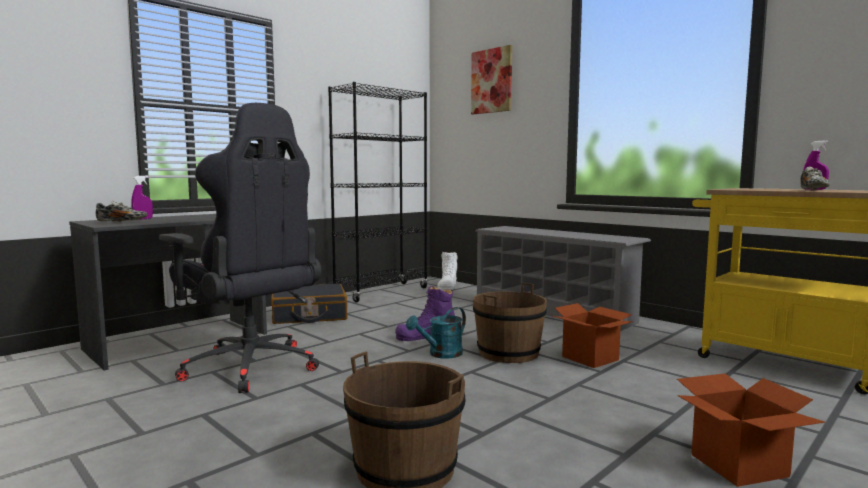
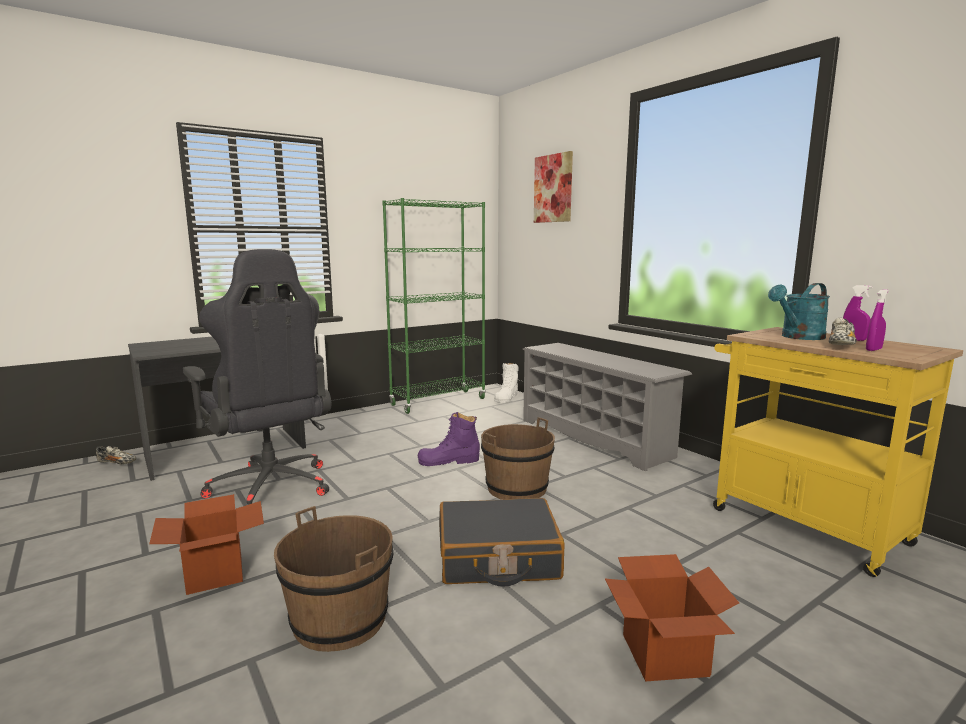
camera: 10 degrees right, 5 degrees up
shoe [96,201,148,222] -> shoe moved to [96,446,137,464]
purple spray bottle [131,176,153,220] -> purple spray bottle moved to [866,289,889,351]
black suitcase [271,284,347,324] -> black suitcase moved to [439,498,565,586]
black bookcase [328,82,428,302] -> green bookcase [382,198,486,414]
turquoise watering can [406,307,466,359] -> turquoise watering can moved to [768,283,830,340]
cardboard box [553,303,633,368] -> cardboard box moved to [149,494,264,595]

